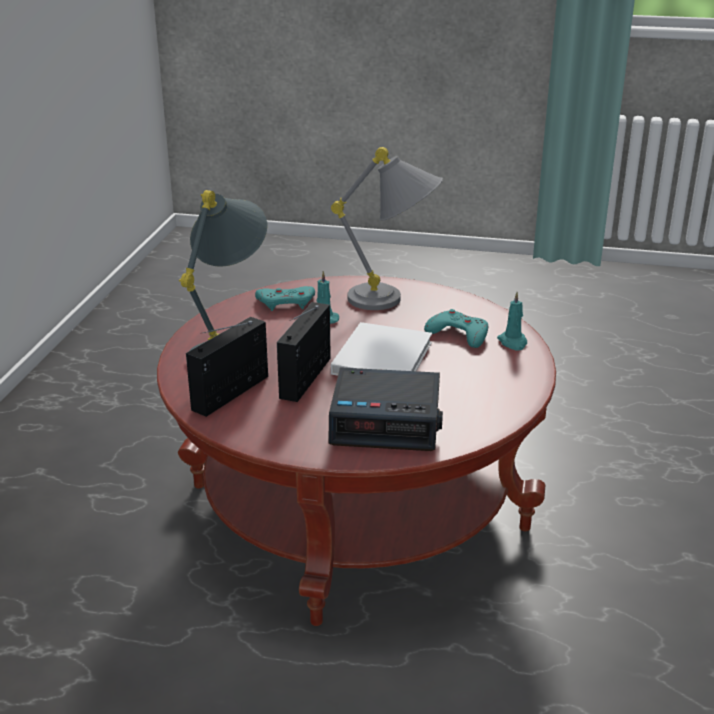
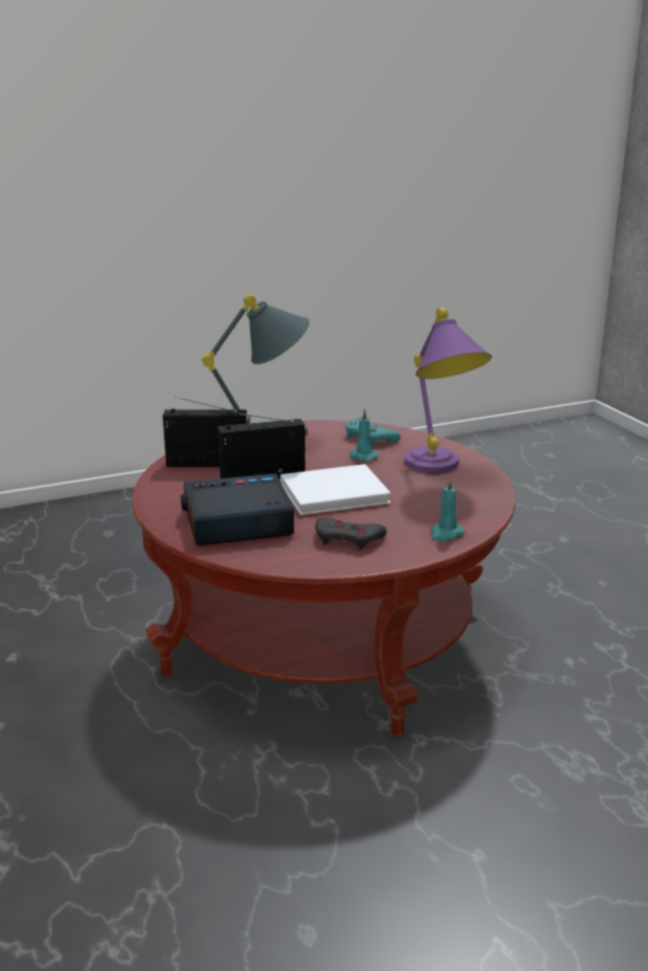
camera: 55 degrees right, 5 degrees down
alarm clock [328,367,443,451] -> alarm clock turned 105 degrees clockwise [181,473,294,546]
grey table lamp [331,147,443,310] -> purple table lamp [405,307,492,472]
turquoise game controller [424,309,488,348] -> none
none -> grey game controller [315,517,386,550]

